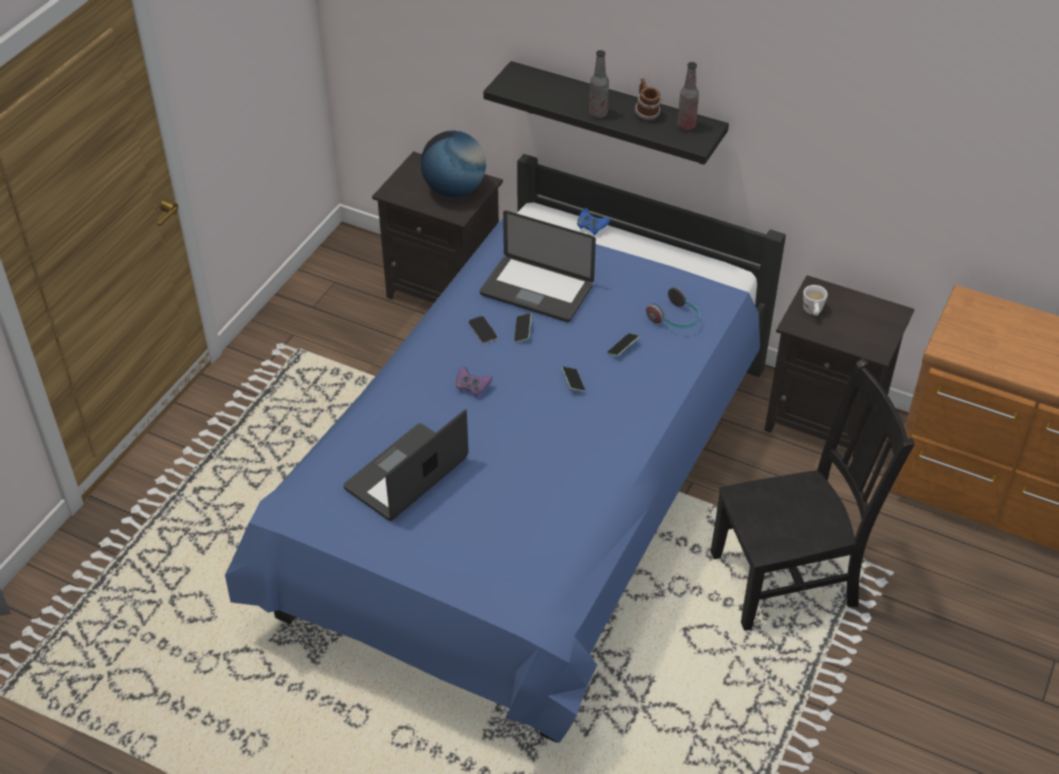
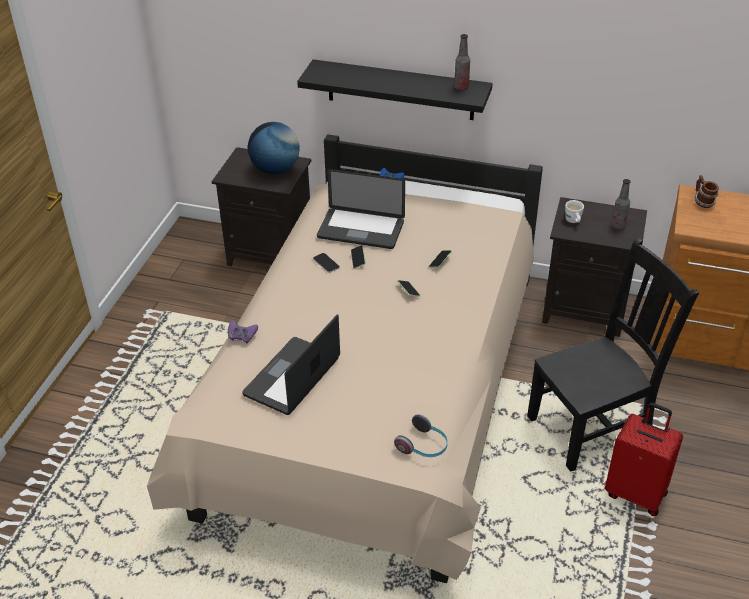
camera: 10 degrees left, 5 degrees down
blue bed [225,154,786,743] -> beige bed [147,134,543,583]
purple game controller [456,366,492,397] -> purple game controller moved to [228,320,258,344]
bottle [589,50,609,118] -> bottle moved to [611,179,630,230]
mug [635,78,662,121] -> mug moved to [694,175,719,208]
headphones [646,287,700,328] -> headphones moved to [394,414,448,457]
none -> red suitcase [605,403,683,516]

